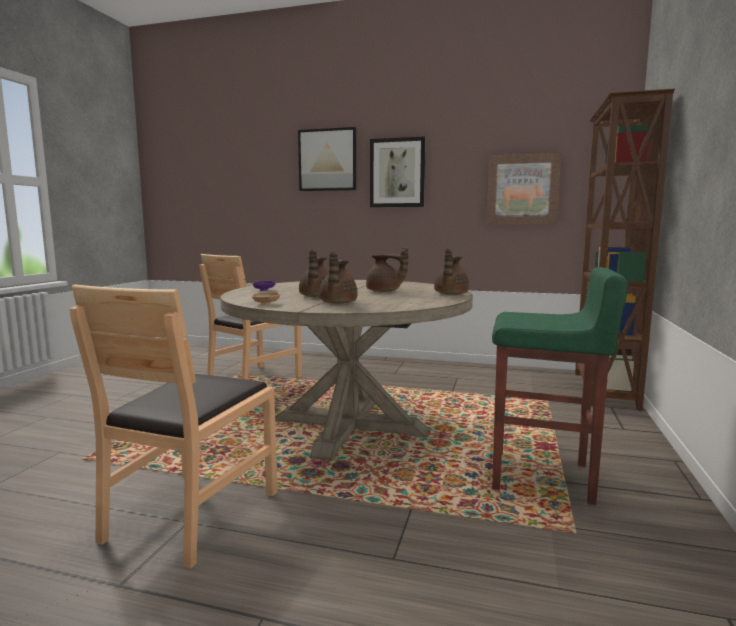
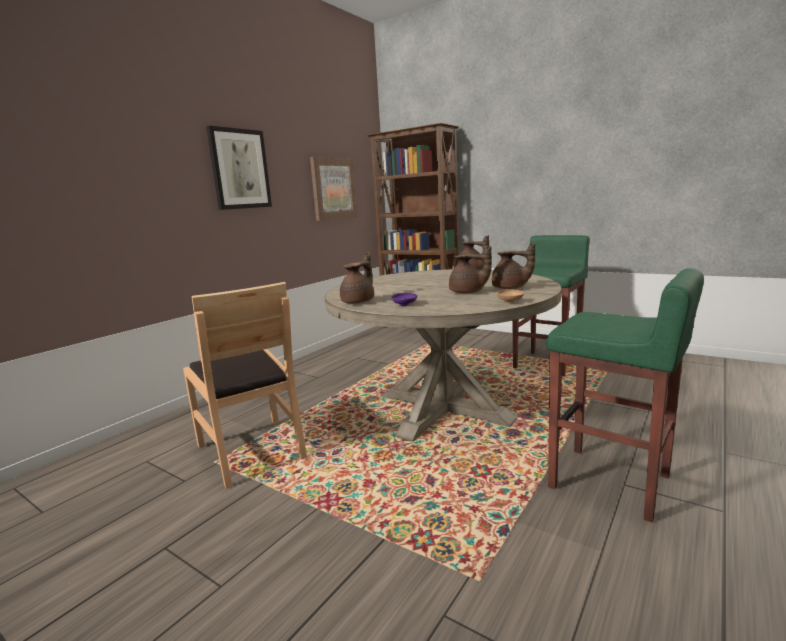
camera: 70 degrees left, 5 degrees up
brown chair [70,285,278,569] -> green stool [546,268,704,523]
picture [298,127,356,191] -> none
brown teapot [366,247,408,292] -> brown teapot moved to [340,252,374,303]

